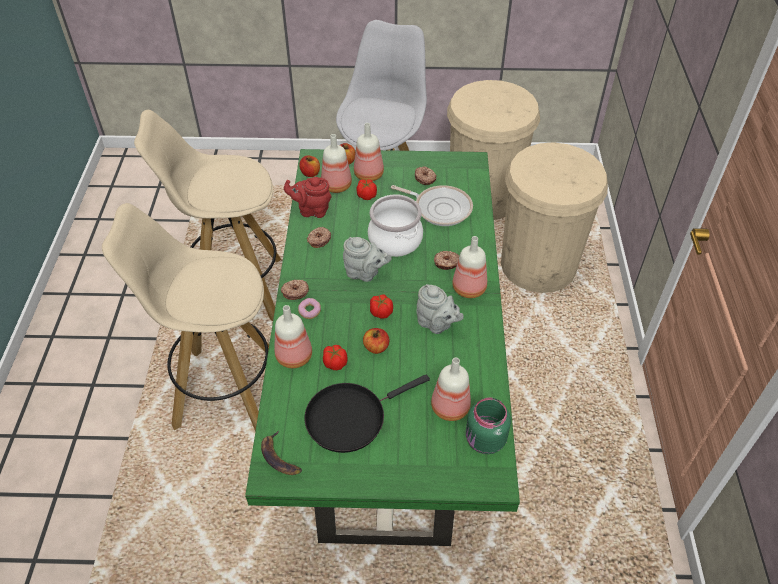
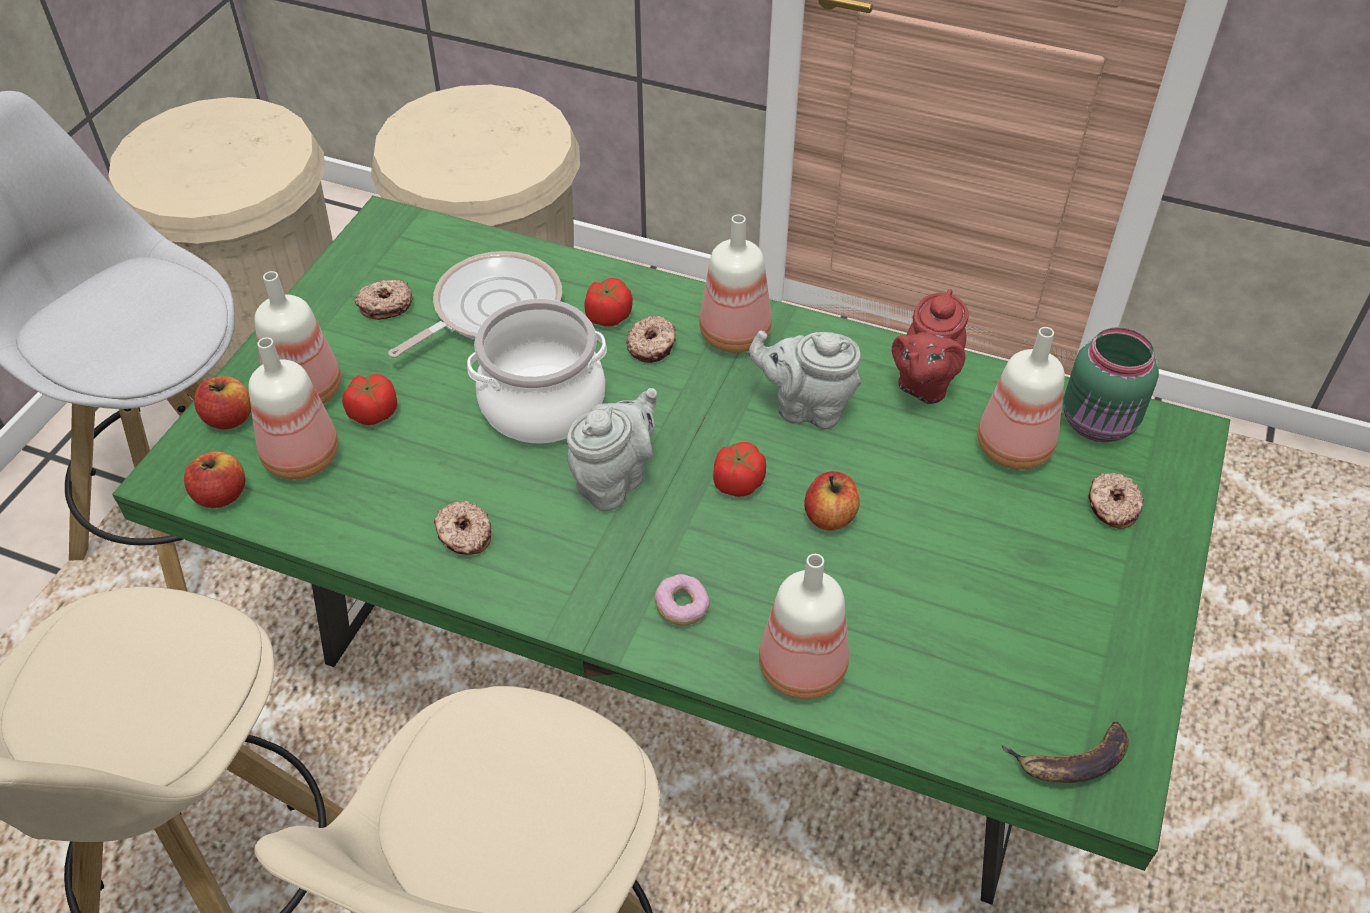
camera: 70 degrees left, 0 degrees up
donut [281,280,309,300] -> donut moved to [1088,473,1144,529]
red teapot [284,177,332,218] -> red teapot moved to [892,289,969,404]
black frying pan [305,374,430,453] -> none
tomato [323,345,348,370] -> tomato moved to [584,278,633,327]
grey teapot [416,284,464,334] -> grey teapot turned 135 degrees counterclockwise [749,331,861,430]

